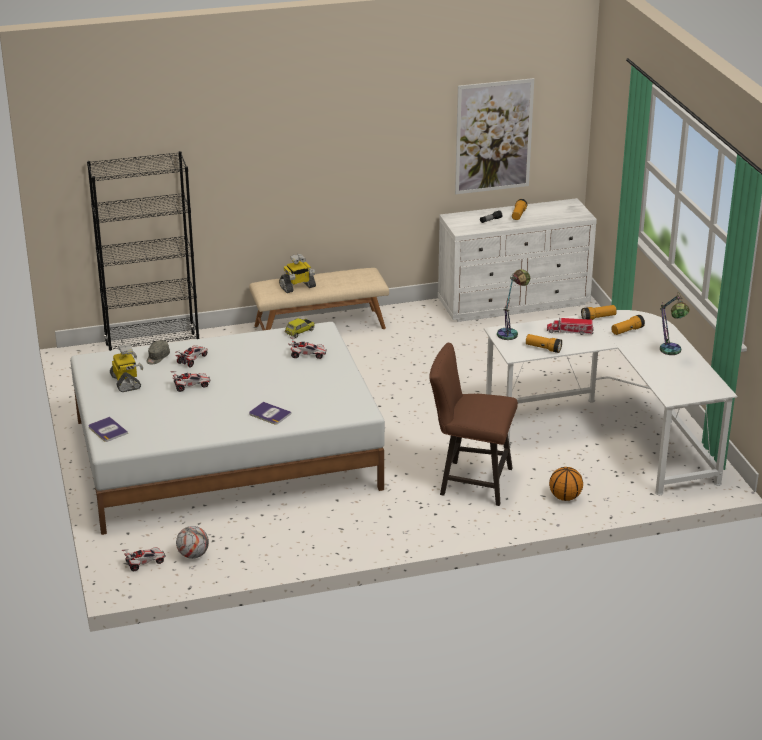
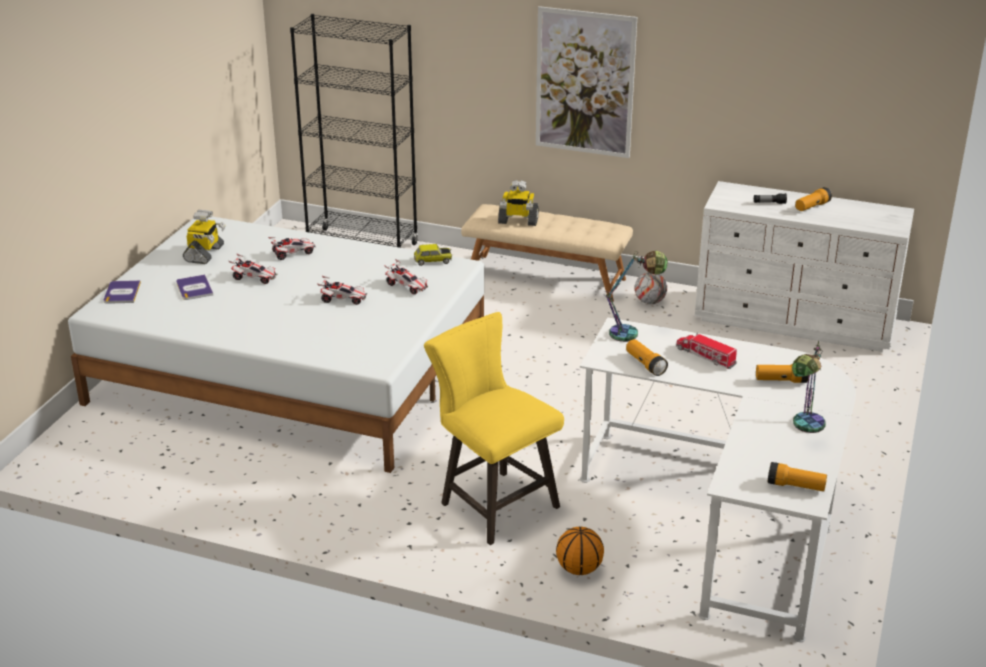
camera: 35 degrees right, 0 degrees up
toy car [122,547,166,572] -> toy car moved to [318,276,367,305]
grey cap [146,340,170,364] -> none
football [176,526,209,559] -> football moved to [635,272,667,304]
book [249,402,292,425] -> book moved to [176,274,213,300]
brown stool [429,343,518,506] -> yellow stool [424,312,564,545]
picture [455,78,534,194] -> picture moved to [536,6,637,158]
flashlight [581,305,617,320] -> flashlight moved to [768,462,827,491]

